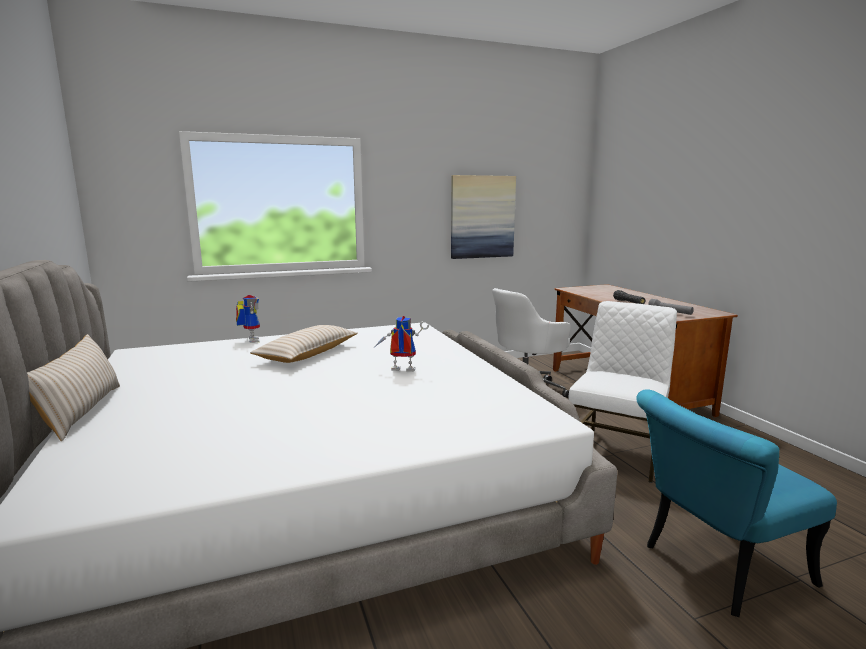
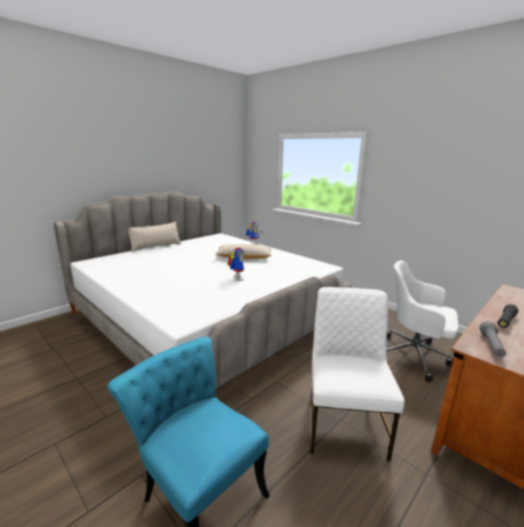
camera: 65 degrees right, 5 degrees up
picture [451,175,516,259] -> none
white chair [568,301,677,483] -> white chair turned 90 degrees counterclockwise [311,287,405,462]

